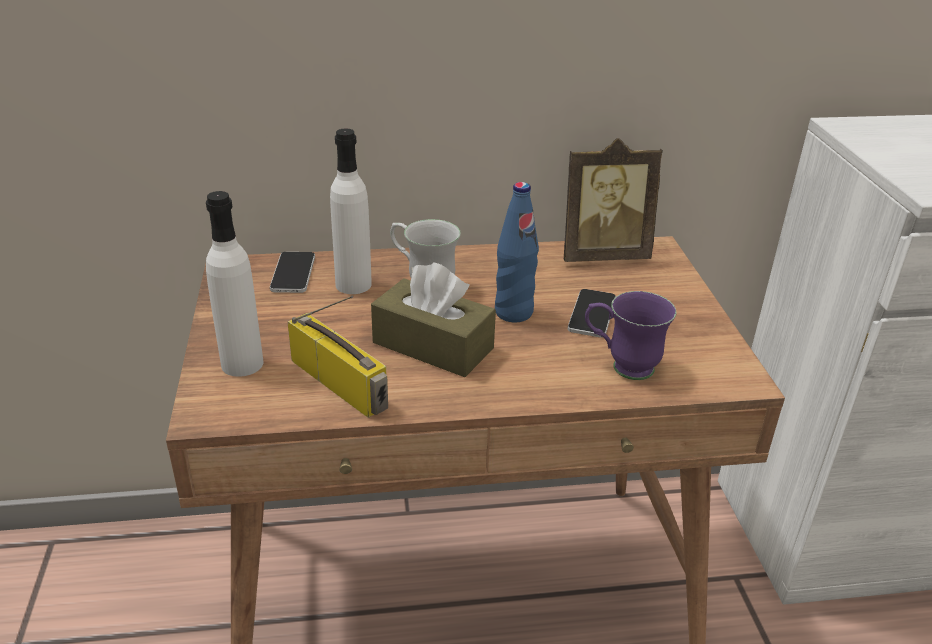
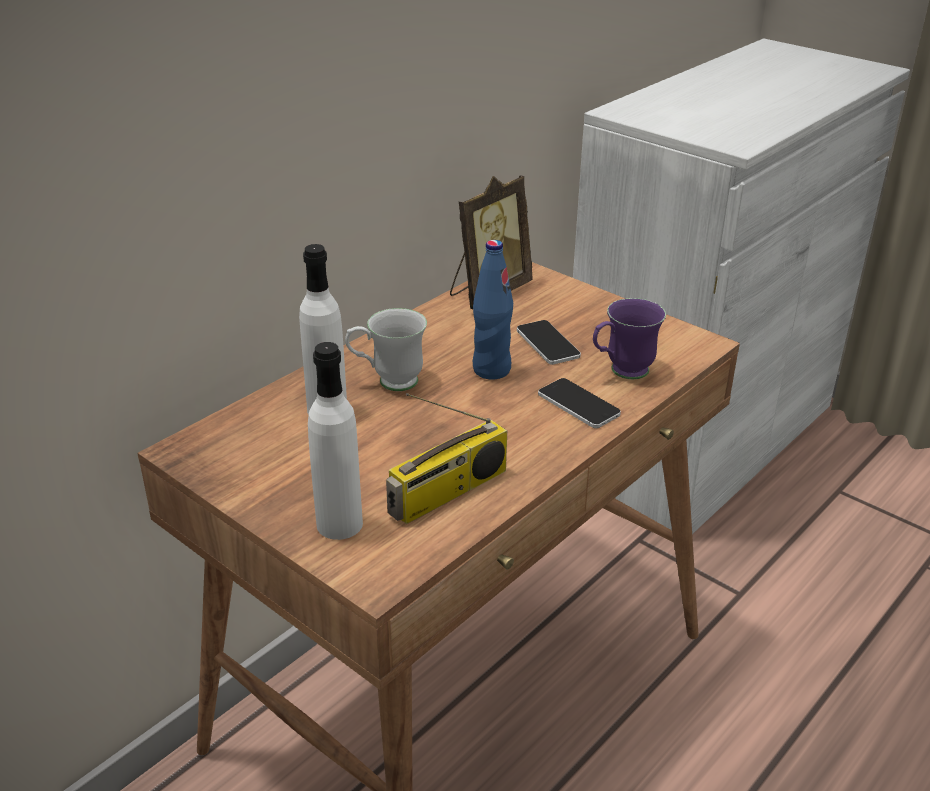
camera: 40 degrees left, 0 degrees up
phone [270,252,315,293] -> phone moved to [538,378,621,428]
radio [288,296,388,418] -> radio turned 135 degrees clockwise [386,393,507,524]
brown tissue box [371,263,496,377] -> none

